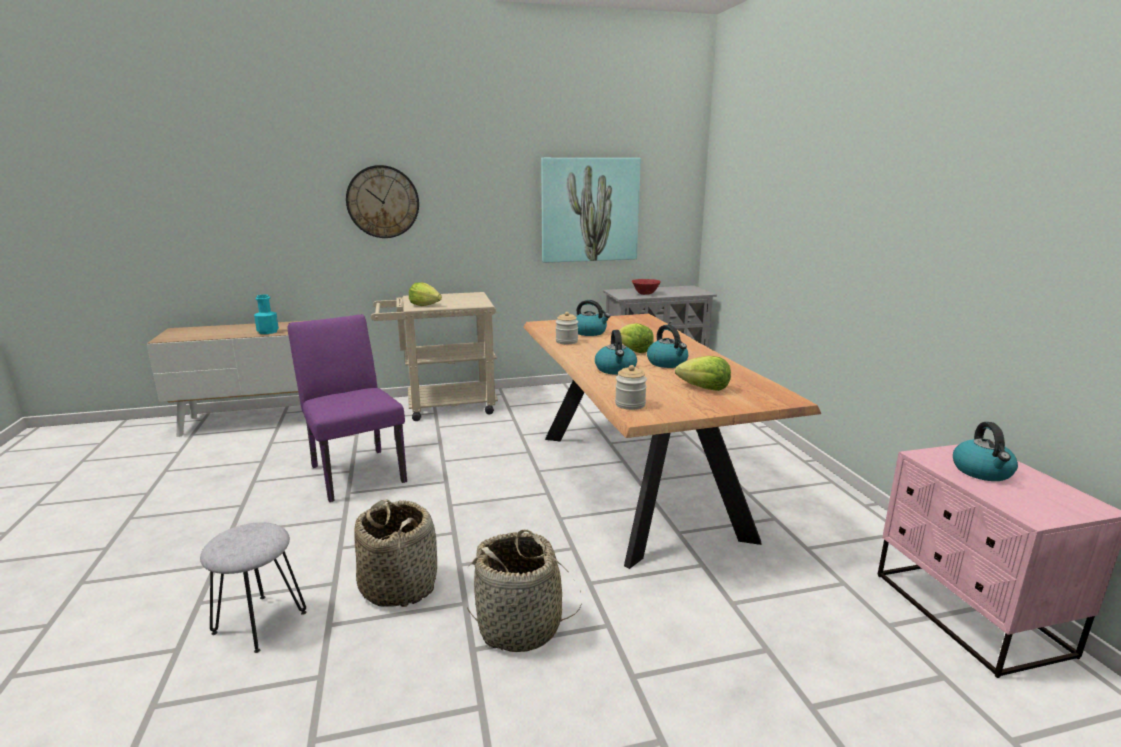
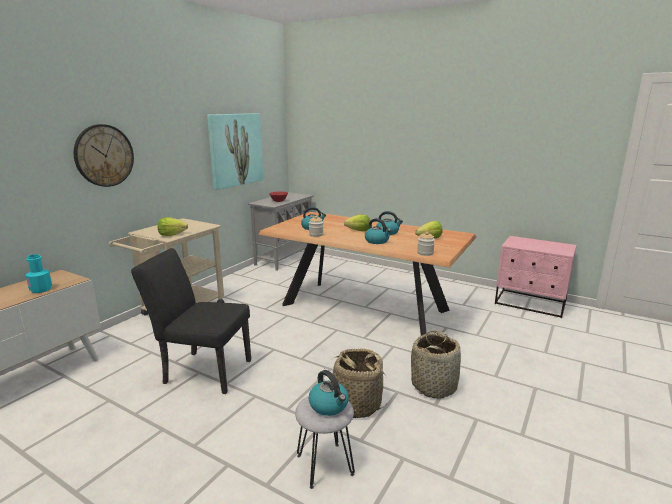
camera: 45 degrees left, 0 degrees up
purple chair [288,314,407,502] -> black chair [131,248,251,394]
kettle [953,422,1018,481] -> kettle moved to [309,370,349,416]

